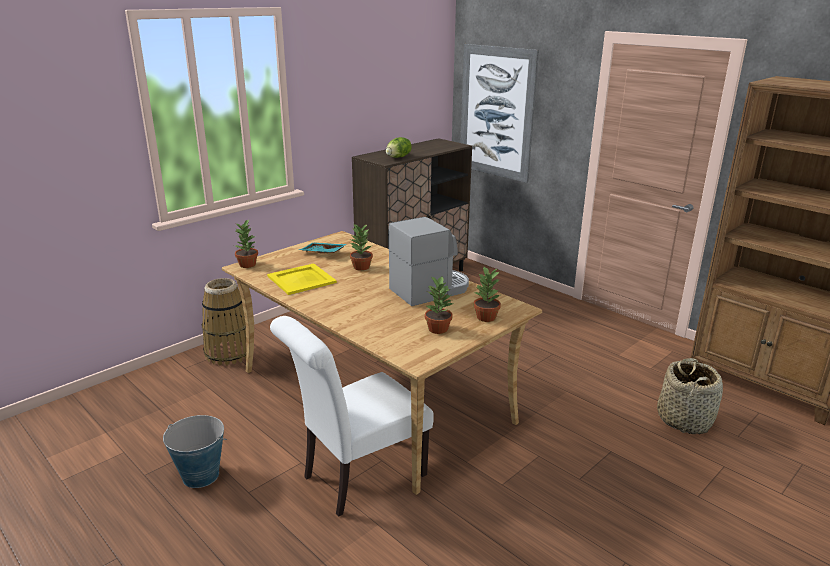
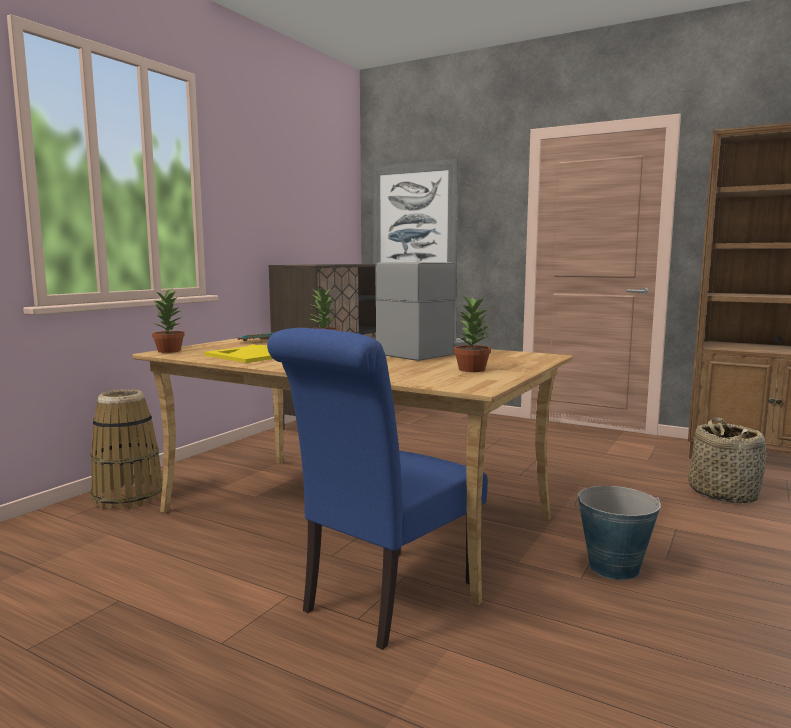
camera: 15 degrees left, 15 degrees down
bucket [163,415,227,488] -> bucket moved to [575,486,661,580]
white chair [270,316,434,517] -> blue chair [267,328,488,650]
lettuce [386,137,412,158] -> none
potted plant [473,267,501,322] -> none

